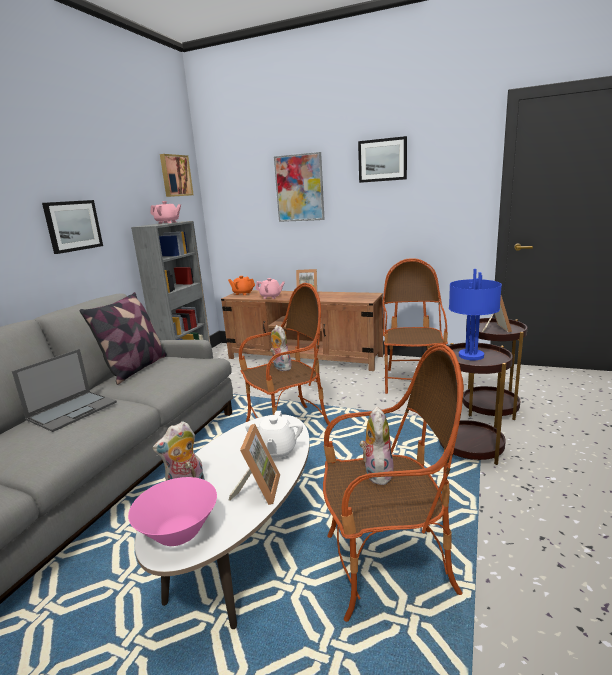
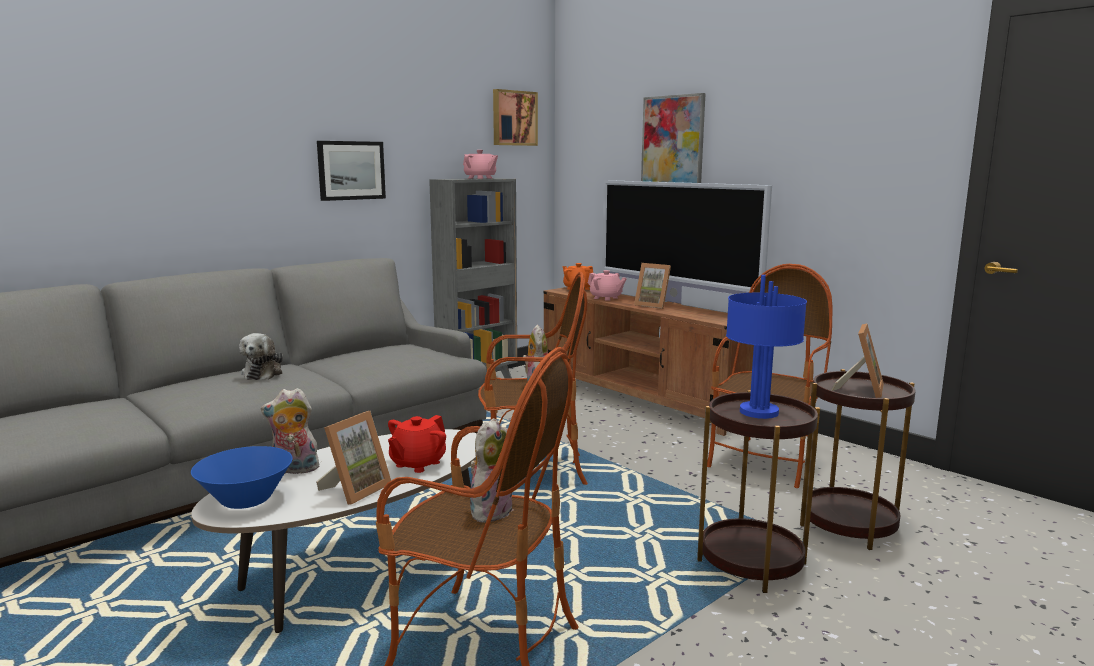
camera: 25 degrees right, 5 degrees down
laptop [12,349,117,432] -> plush toy [239,333,283,380]
pillow [79,292,167,385] -> none
pink bowl [128,477,217,546] -> blue bowl [191,446,293,509]
white teapot [246,411,303,459] -> red teapot [388,415,446,473]
picture [358,136,407,183] -> none
none -> television [602,180,772,313]

